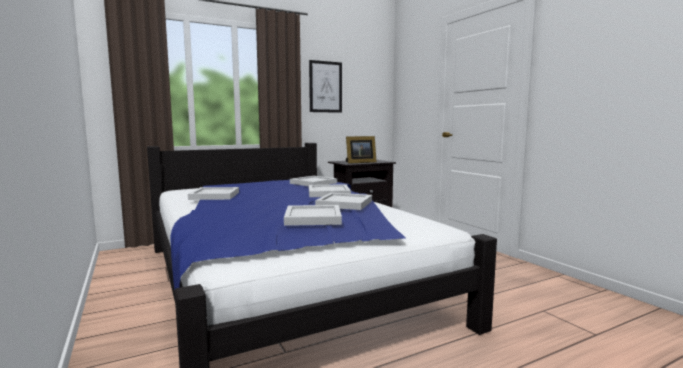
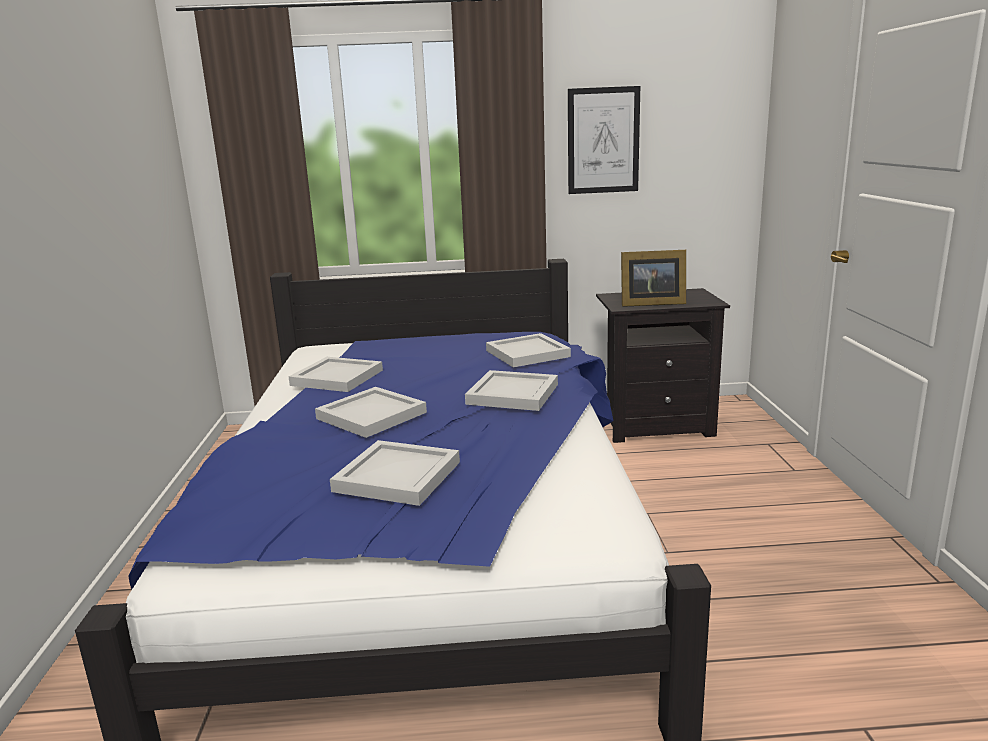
camera: 25 degrees right, 10 degrees up
white tray [315,193,372,210] -> white tray moved to [315,387,427,438]

